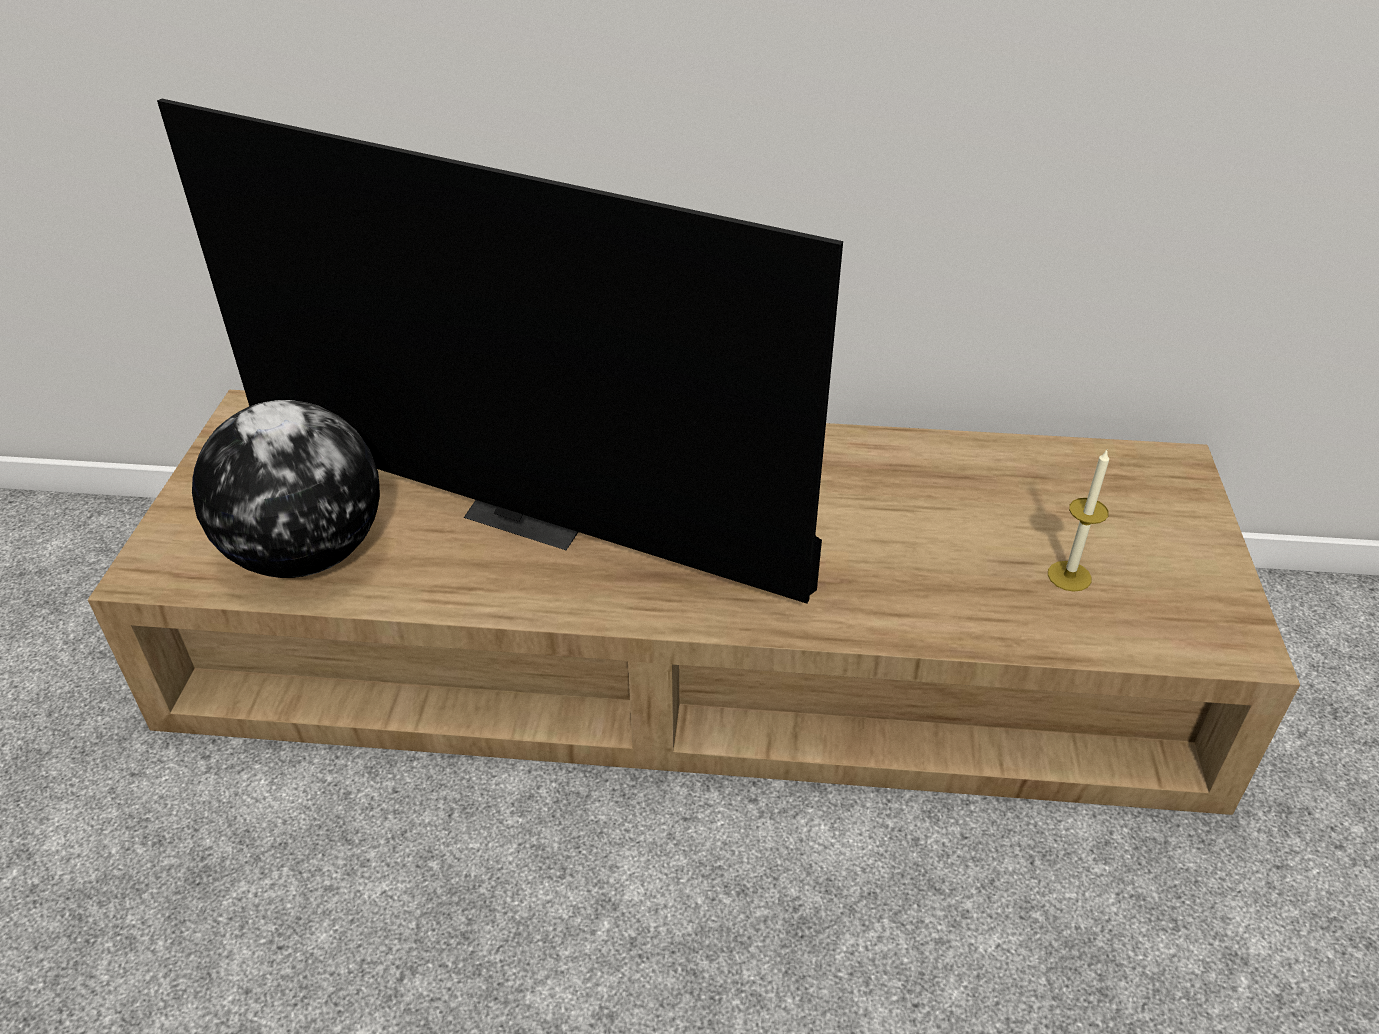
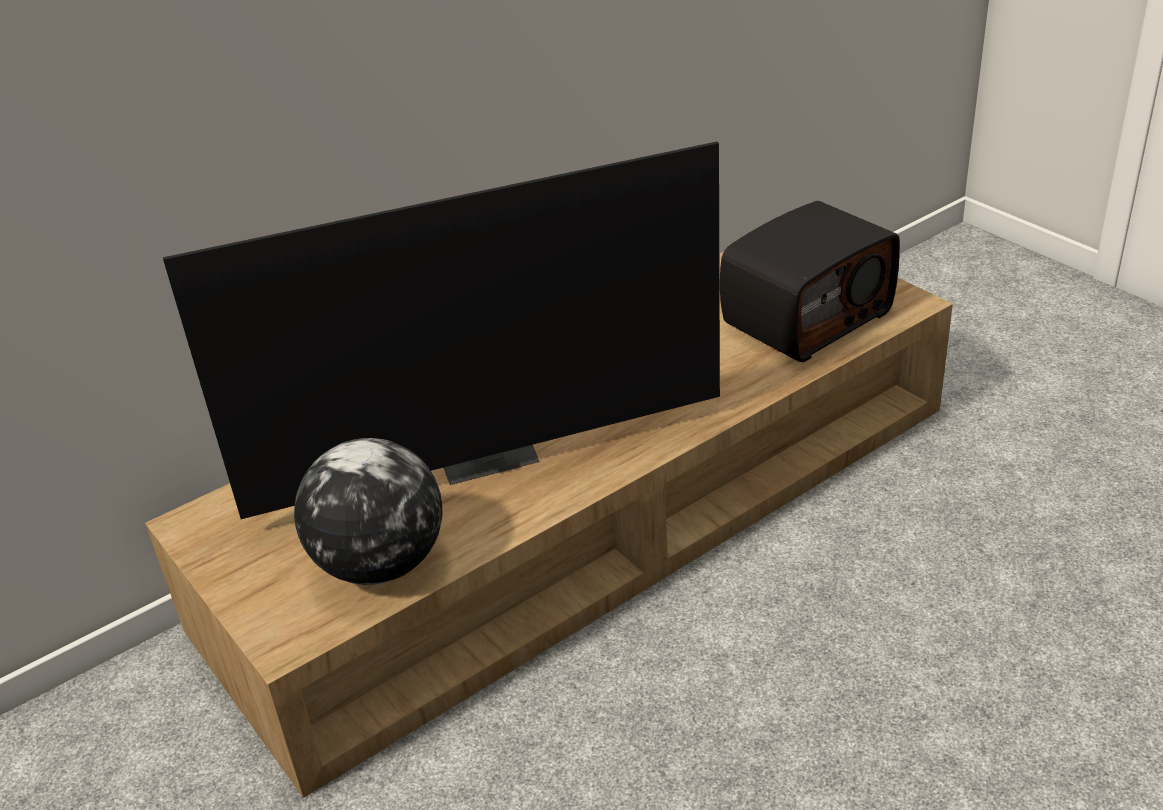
camera: 40 degrees left, 5 degrees down
candle [1048,450,1109,592] -> radio [720,201,900,362]

